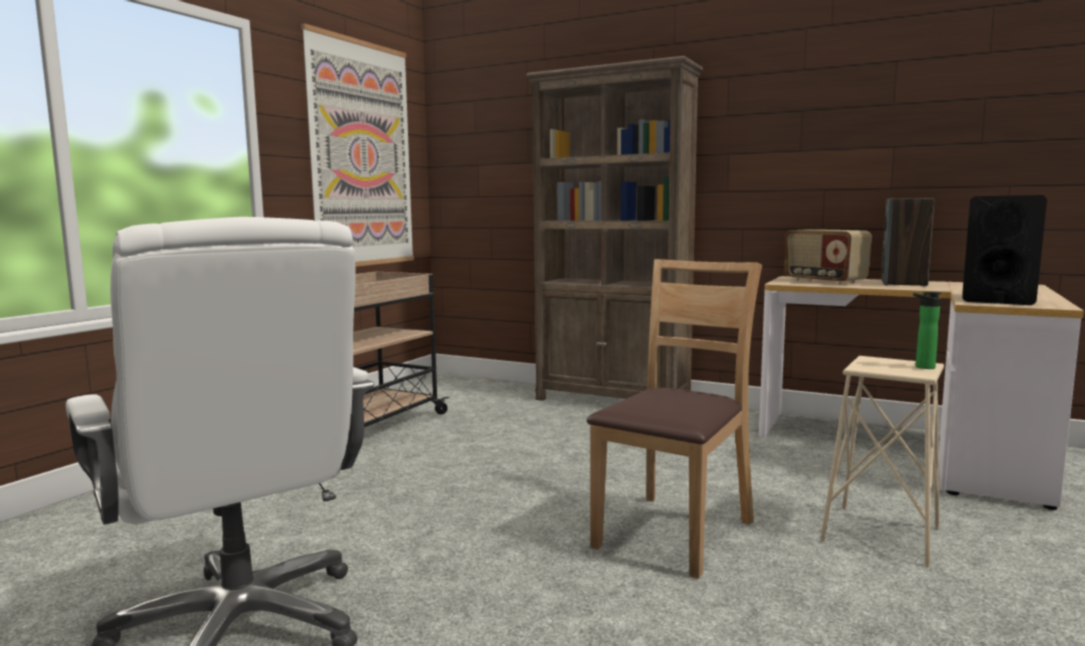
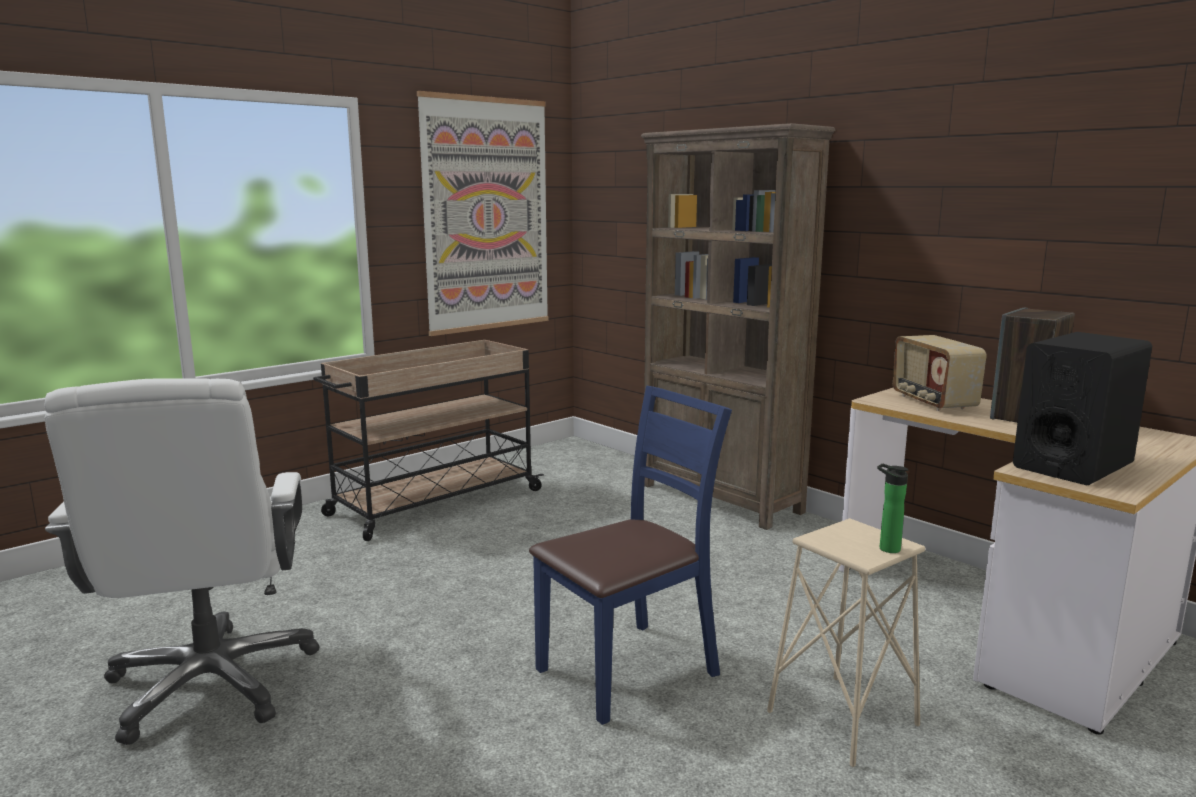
camera: 20 degrees right, 5 degrees up
brown chair [587,259,762,579] -> blue chair [529,385,732,725]

